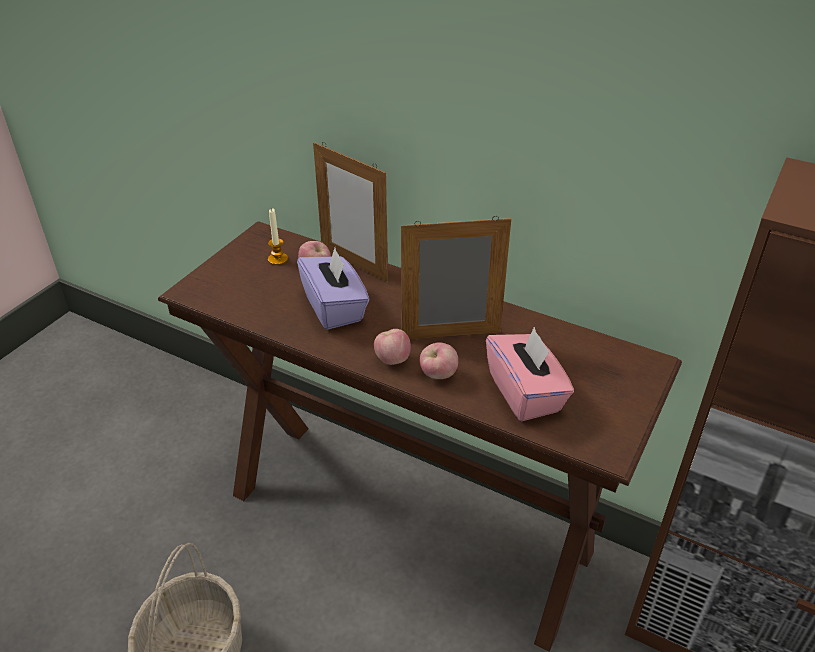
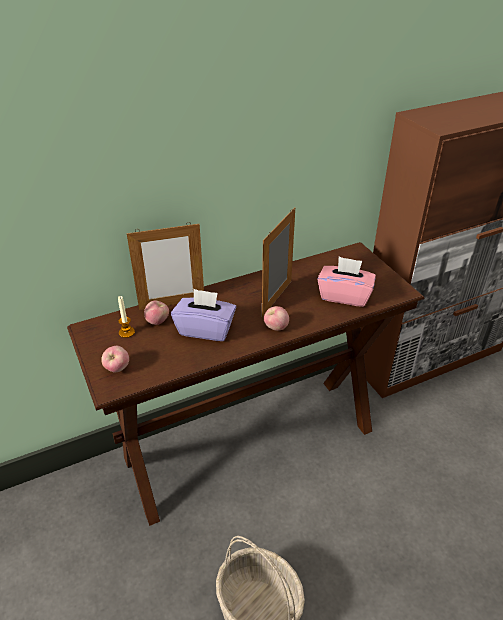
camera: 55 degrees left, 0 degrees up
apple [420,342,458,379] -> apple moved to [101,346,129,372]

